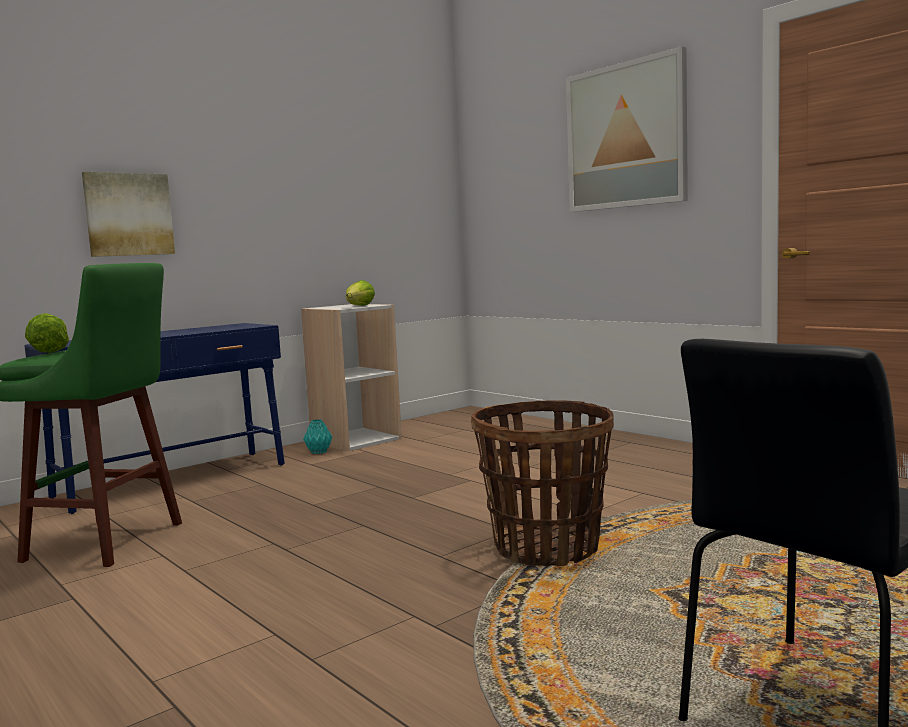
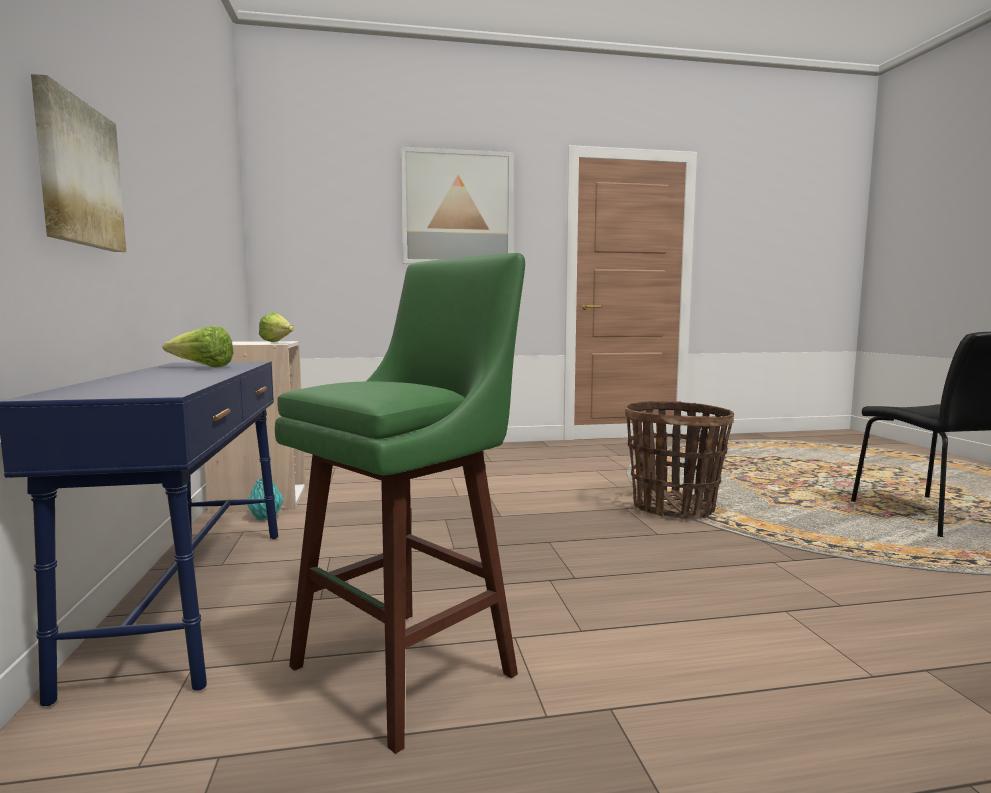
camera: 60 degrees left, 0 degrees up
lettuce [25,313,69,353] -> lettuce moved to [162,325,233,368]

